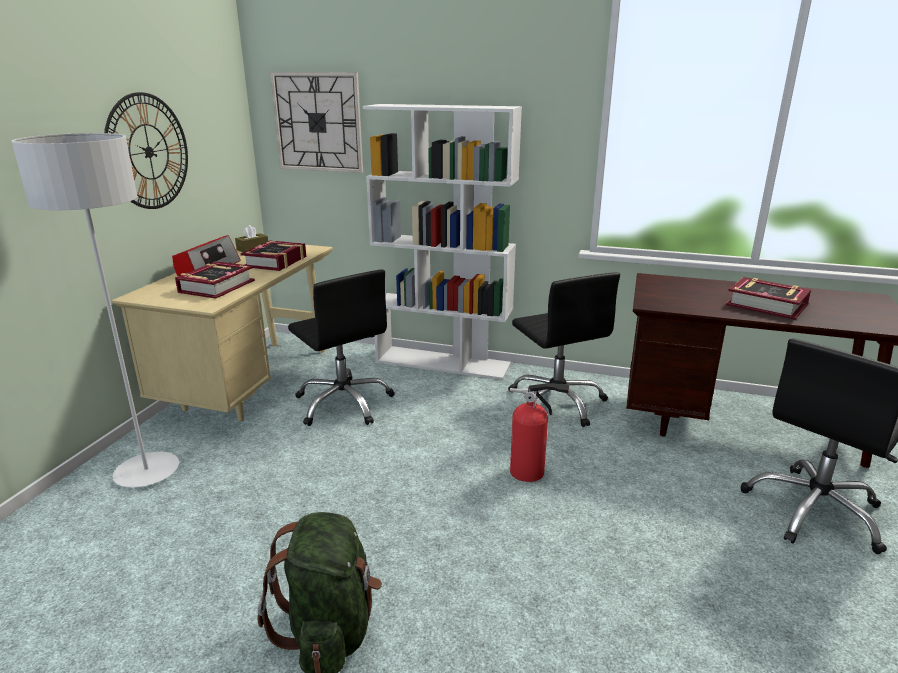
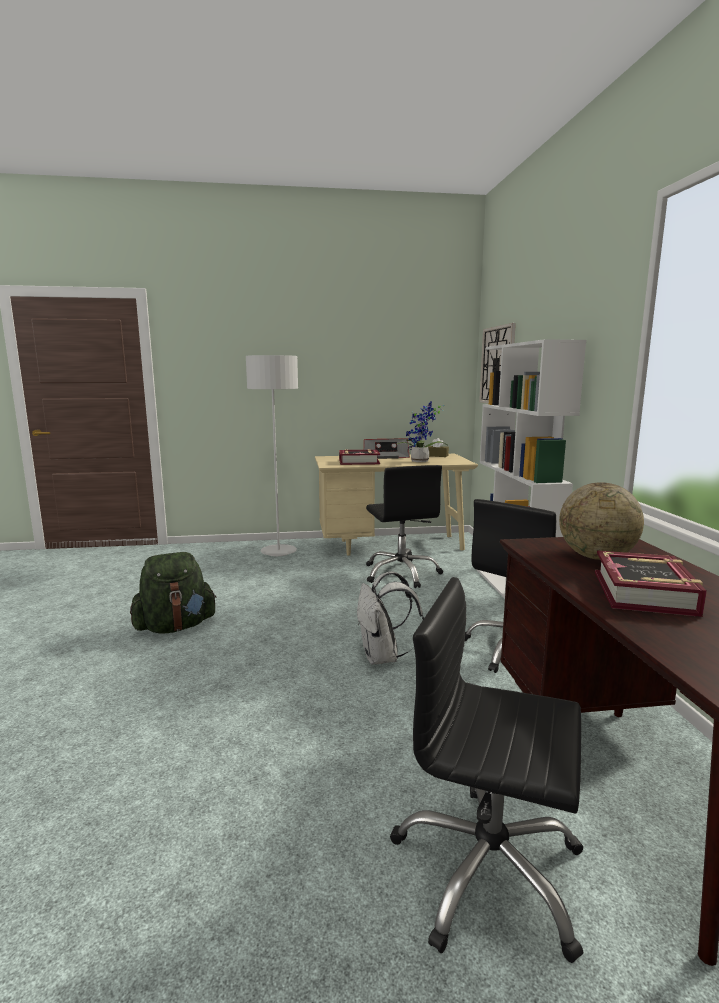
camera: 65 degrees right, 10 degrees down
wall clock [104,92,188,209] -> none
book [241,241,306,271] -> potted plant [397,402,449,462]
black office chair [288,270,395,426] -> black office chair turned 45 degrees counterclockwise [366,465,443,588]
fire extinguisher [510,383,570,482] -> white backpack [357,571,424,665]
none -> globe [559,482,644,560]

